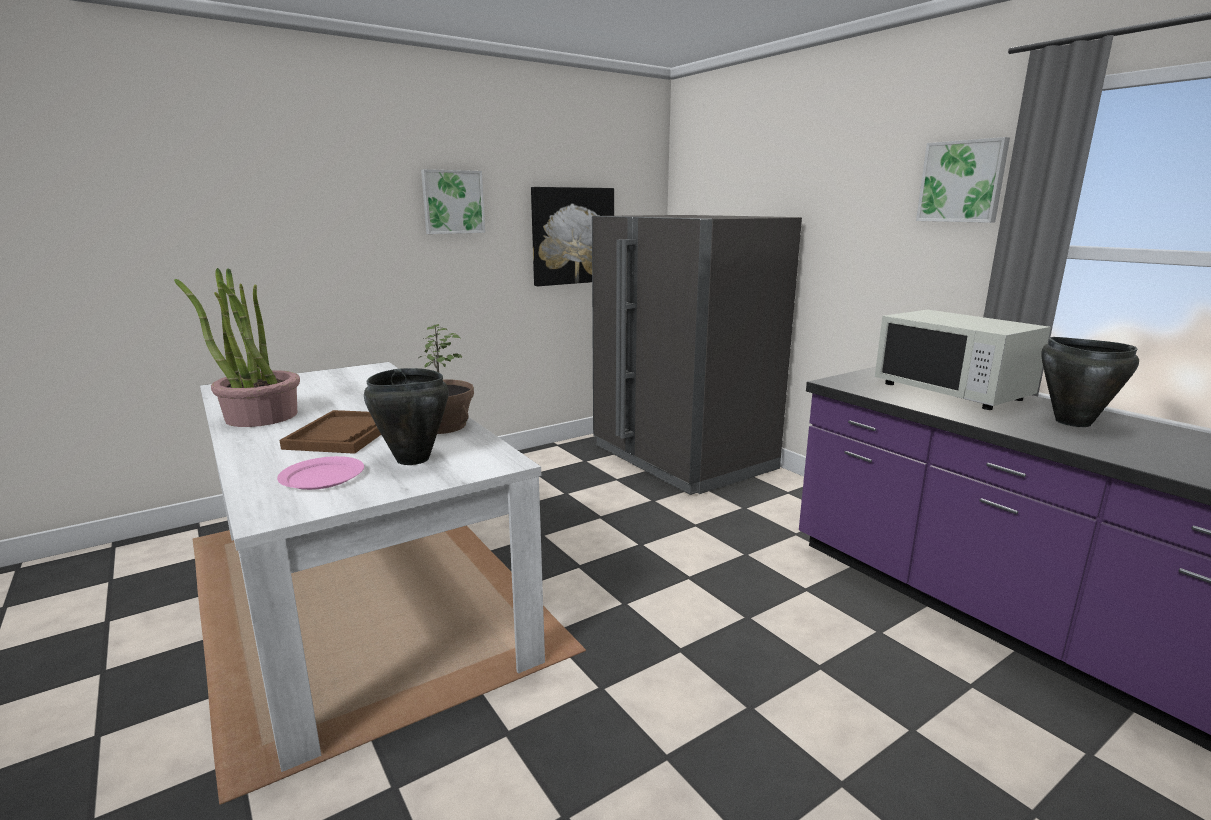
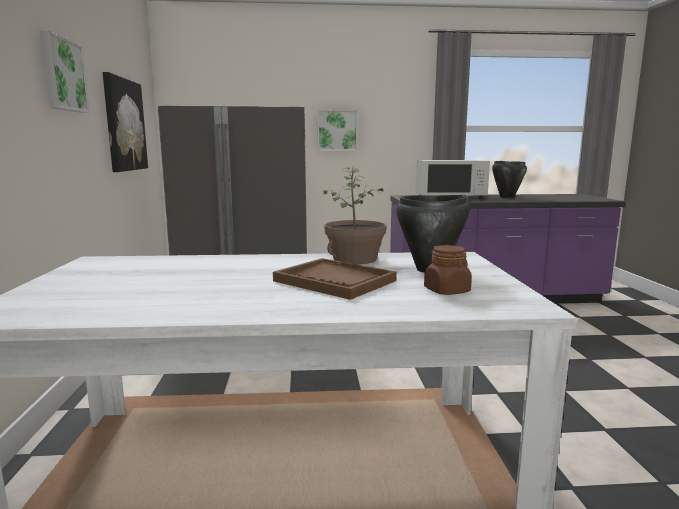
camera: 60 degrees left, 5 degrees down
potted plant [174,268,300,427] -> none
pink plate [277,456,364,490] -> brown jar [424,245,472,295]
picture [916,137,1010,223] -> picture moved to [317,110,358,151]

